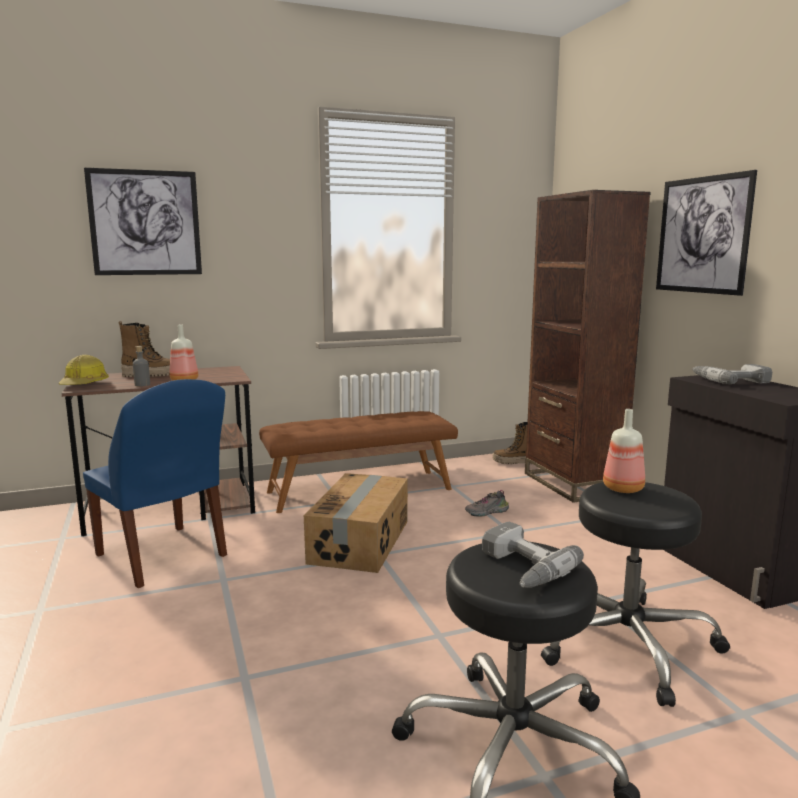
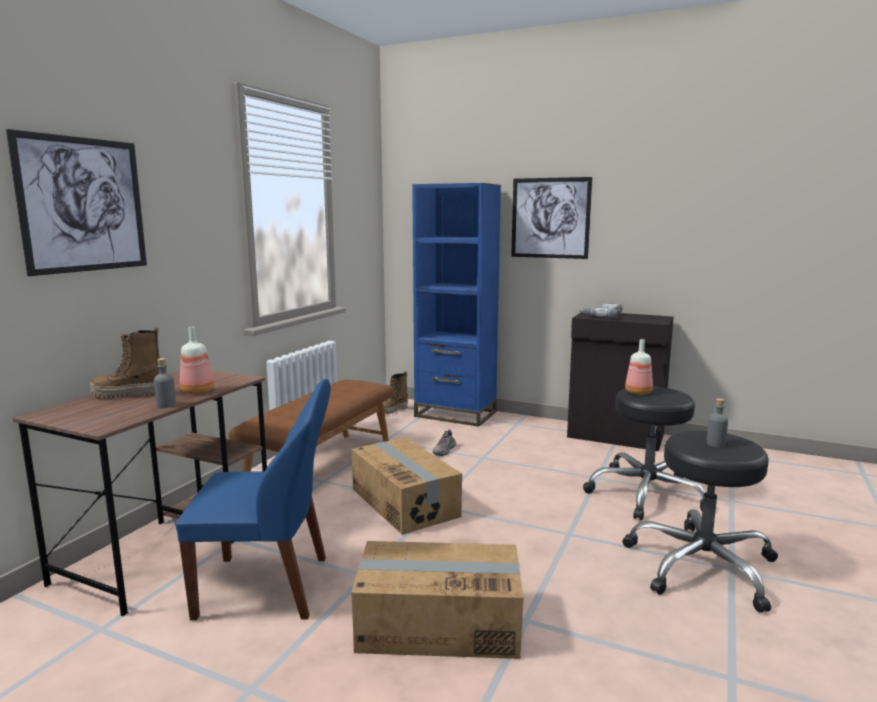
camera: 45 degrees left, 0 degrees up
hard hat [58,355,109,385] -> none
boot [119,321,170,377] -> boot turned 135 degrees counterclockwise [90,327,160,398]
power drill [482,522,584,588] -> grey bottle [707,398,728,448]
brown bookcase [525,190,651,503] -> blue bookcase [412,183,501,426]
none -> cardboard box [351,541,524,659]

